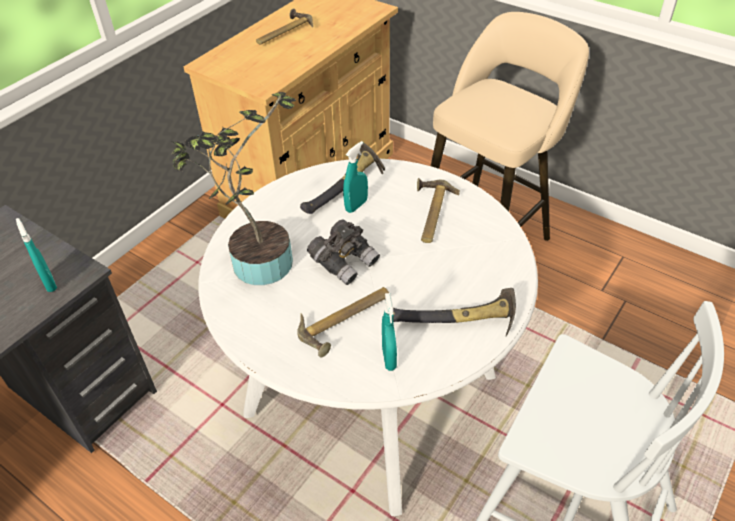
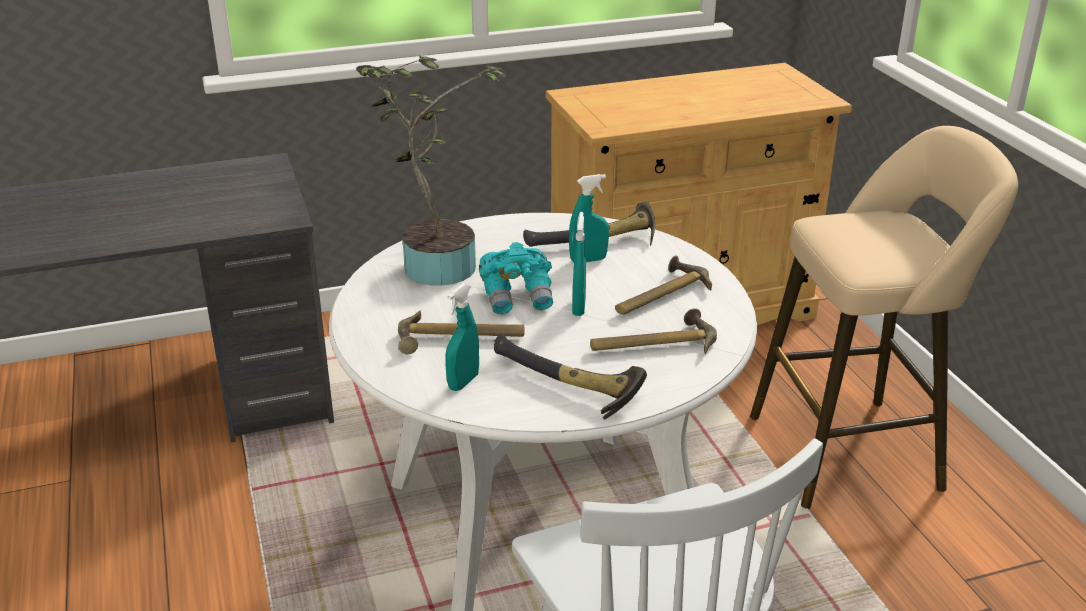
camera: 35 degrees right, 15 degrees down
turquoise spray bottle [16,218,57,292] -> turquoise spray bottle moved to [572,212,586,316]
hammer [256,8,313,44] -> hammer moved to [590,308,717,354]
grey binoculars [307,219,380,285] -> turquoise binoculars [479,242,553,314]

